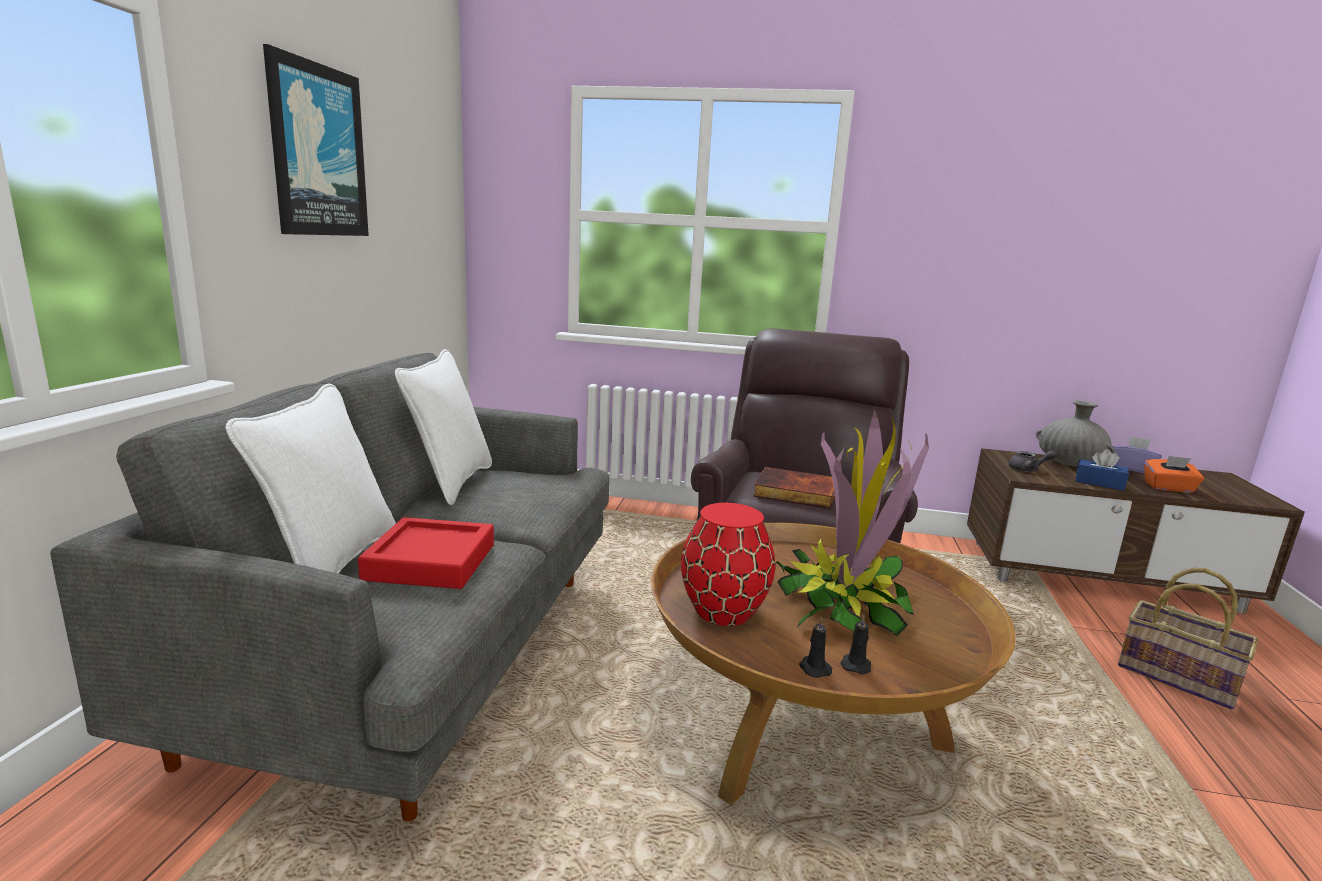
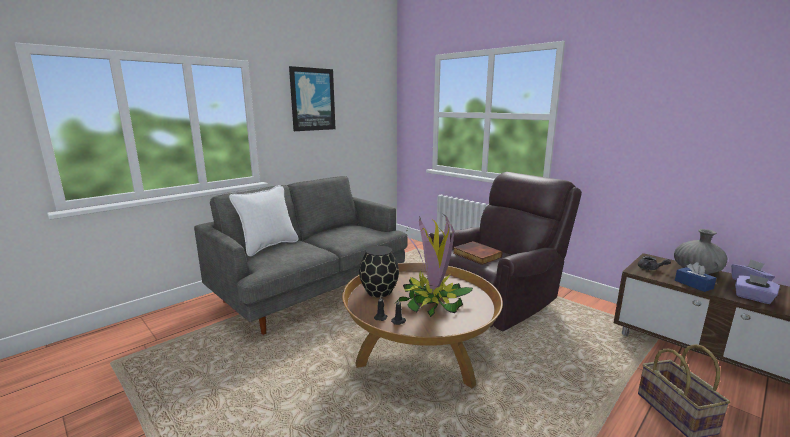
camera: 35 degrees right, 0 degrees up
red tray [358,517,494,589] -> none
white pillow [395,349,492,505] -> none
red vase [681,503,775,626] -> black vase [359,246,399,298]
orange tissue box [1144,456,1204,493] -> purple tissue box [735,274,780,304]

